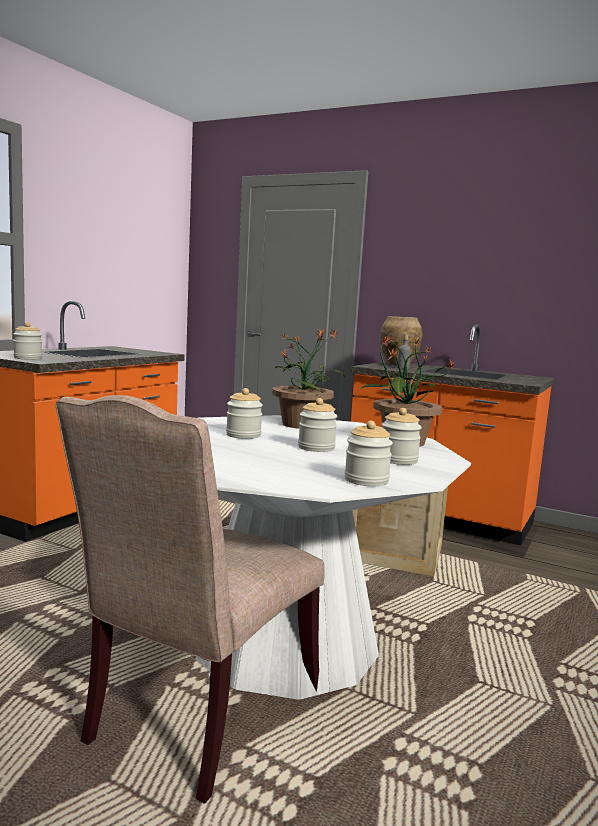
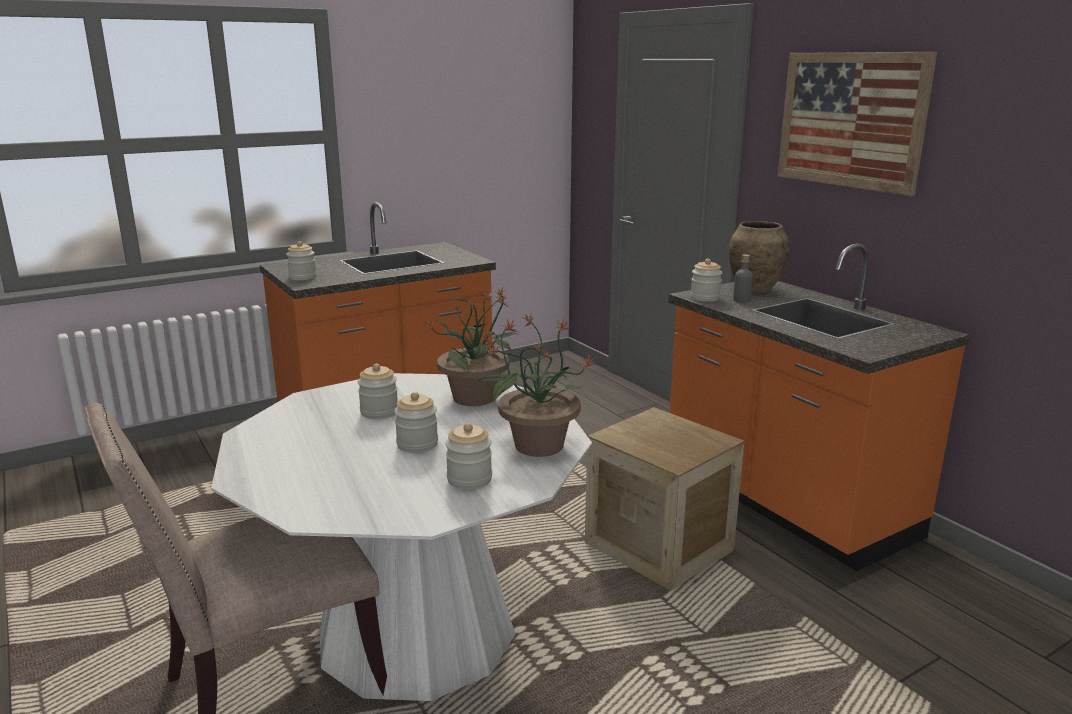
camera: 30 degrees right, 10 degrees up
jar [344,421,393,486] -> jar moved to [691,259,722,302]
none -> picture [778,52,937,196]

